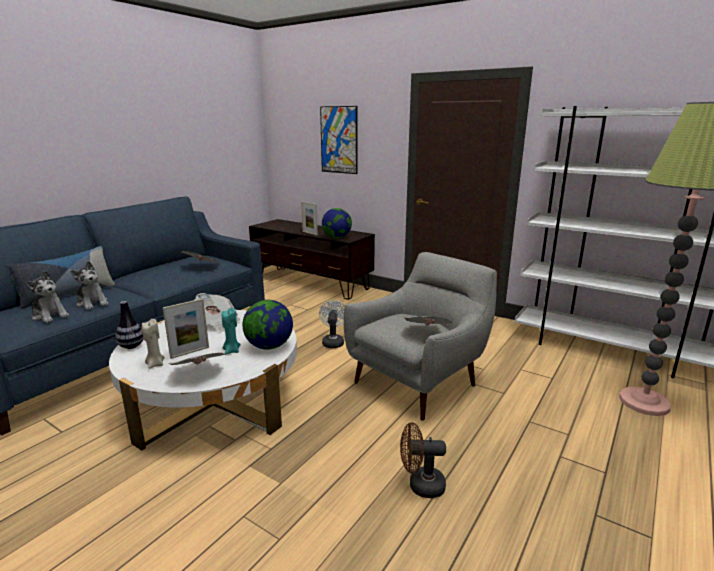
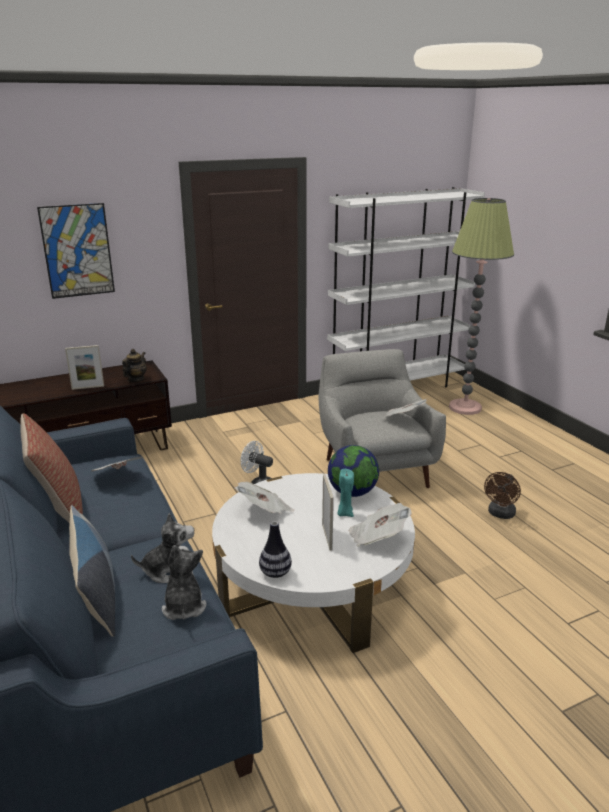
camera: 60 degrees left, 5 degrees up
plush toy [26,271,69,323] -> plush toy turned 75 degrees counterclockwise [162,545,207,620]
beige candle [142,319,165,369] -> none
globe [322,208,352,239] -> teapot [122,349,147,382]
none -> pillow [21,413,83,523]

